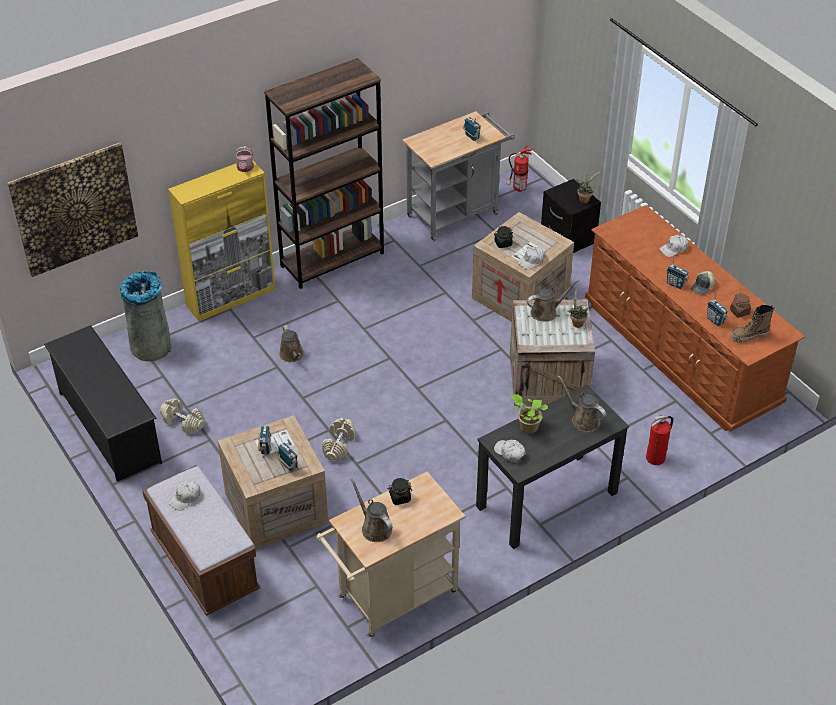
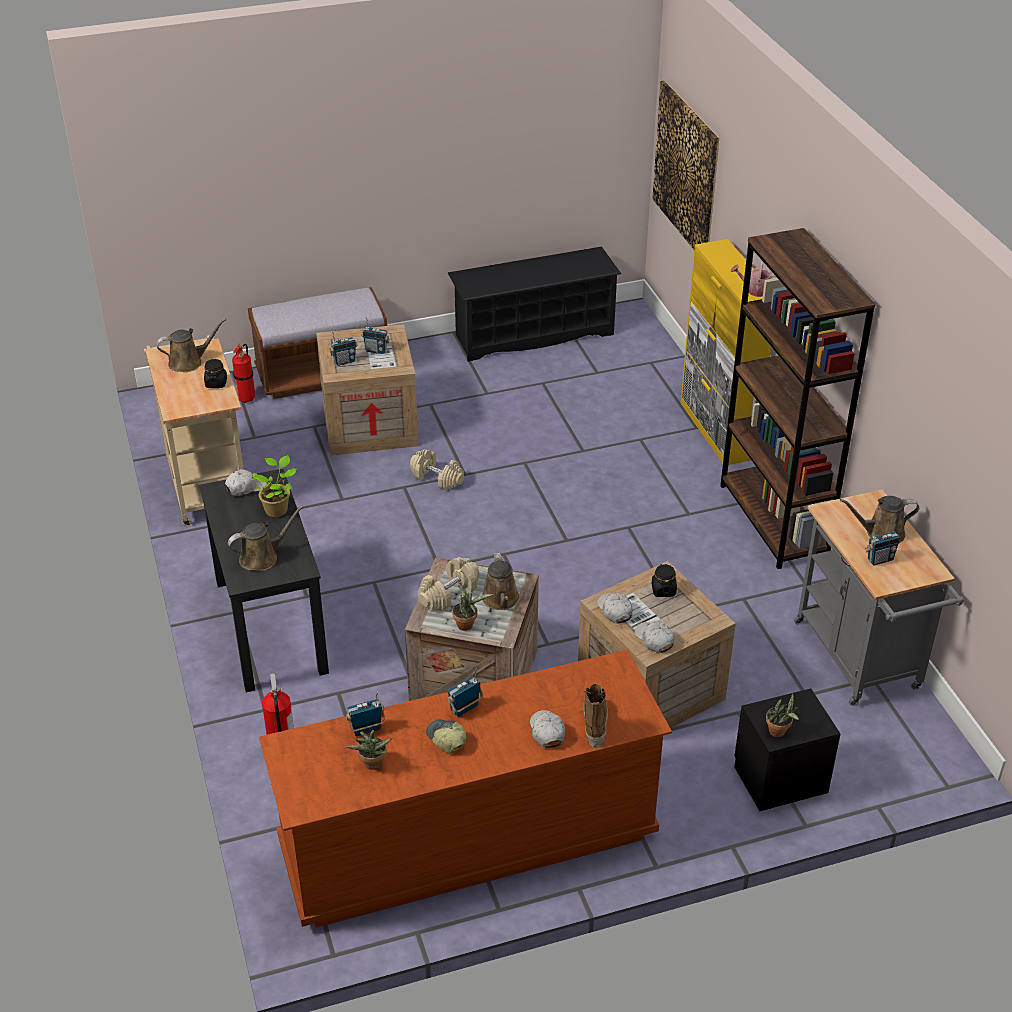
camera: 105 degrees right, 5 degrees down
grey trash can [120,271,171,361] -> none
beige dumbbell [160,399,205,434] -> beige dumbbell moved to [418,557,479,611]
white cap [169,481,200,511] -> white cap moved to [635,621,674,653]
brown watering can [279,325,304,362] -> brown watering can moved to [840,496,919,543]
fire extinguisher [506,146,533,192] -> fire extinguisher moved to [232,344,255,403]
brown jar [730,293,751,317] -> potted plant [346,730,392,770]
boot [731,305,775,343] -> boot moved to [583,684,608,747]

